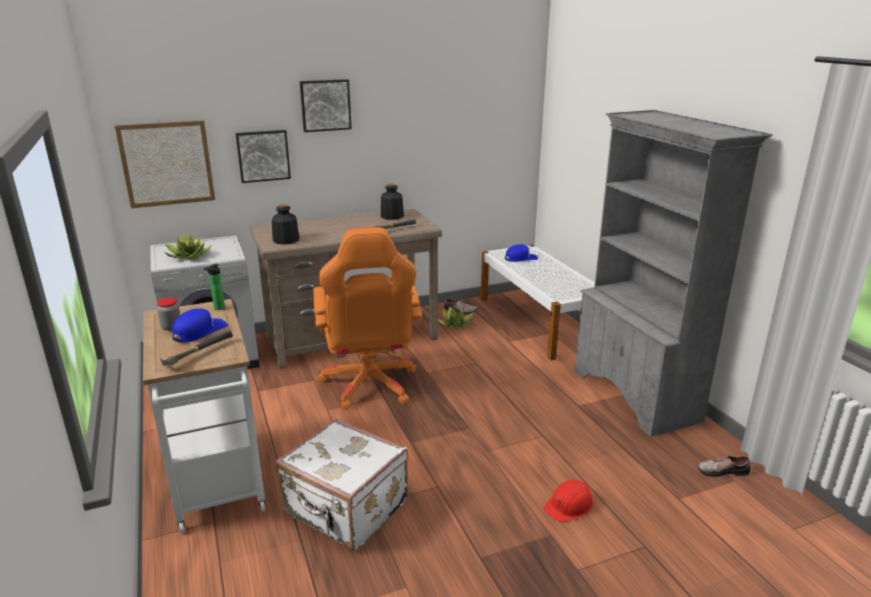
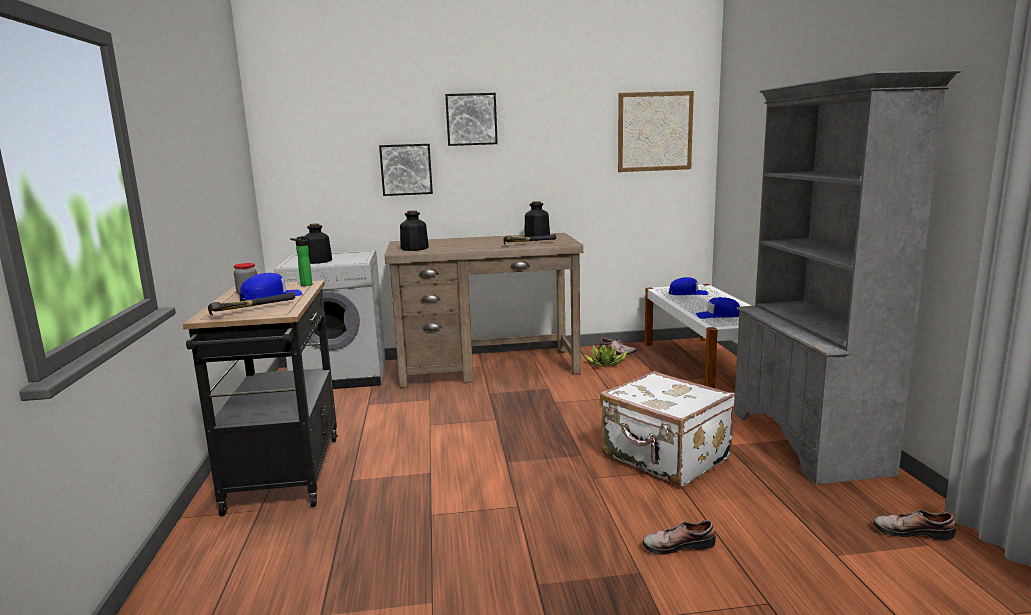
camera: 15 degrees right, 10 degrees down
picture [115,120,215,208] -> picture moved to [618,90,694,172]
white cart [143,299,266,533] -> black cart [183,280,338,516]
potted plant [165,234,212,260] -> bottle [305,223,332,264]
white suitcase [275,418,408,551] -> white suitcase moved to [600,371,735,487]
orange office chair [313,227,422,410] -> none
red hard hat [544,480,594,522] -> shoe [643,520,716,554]
none -> blue cap [695,297,740,319]

